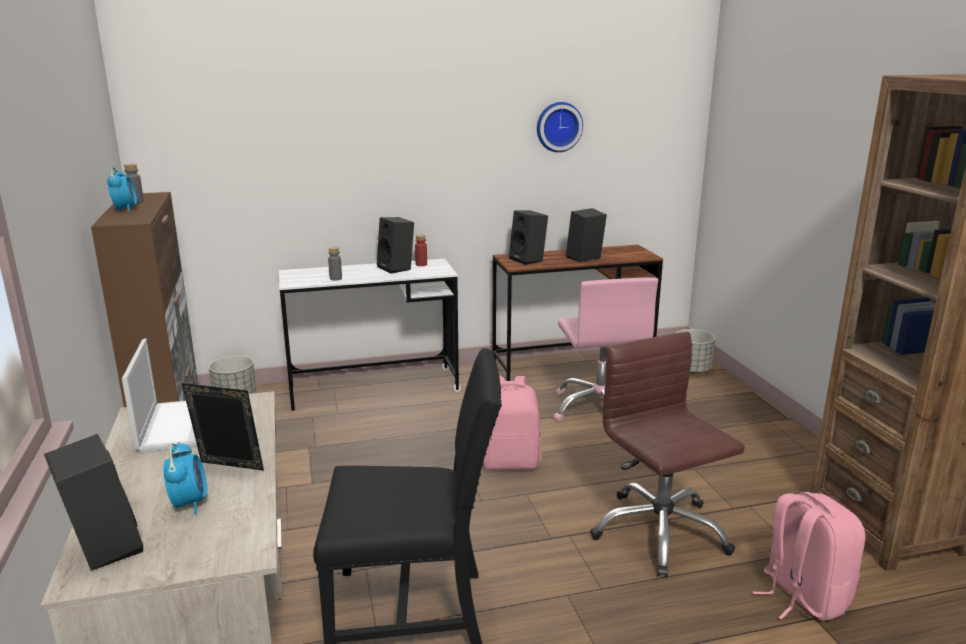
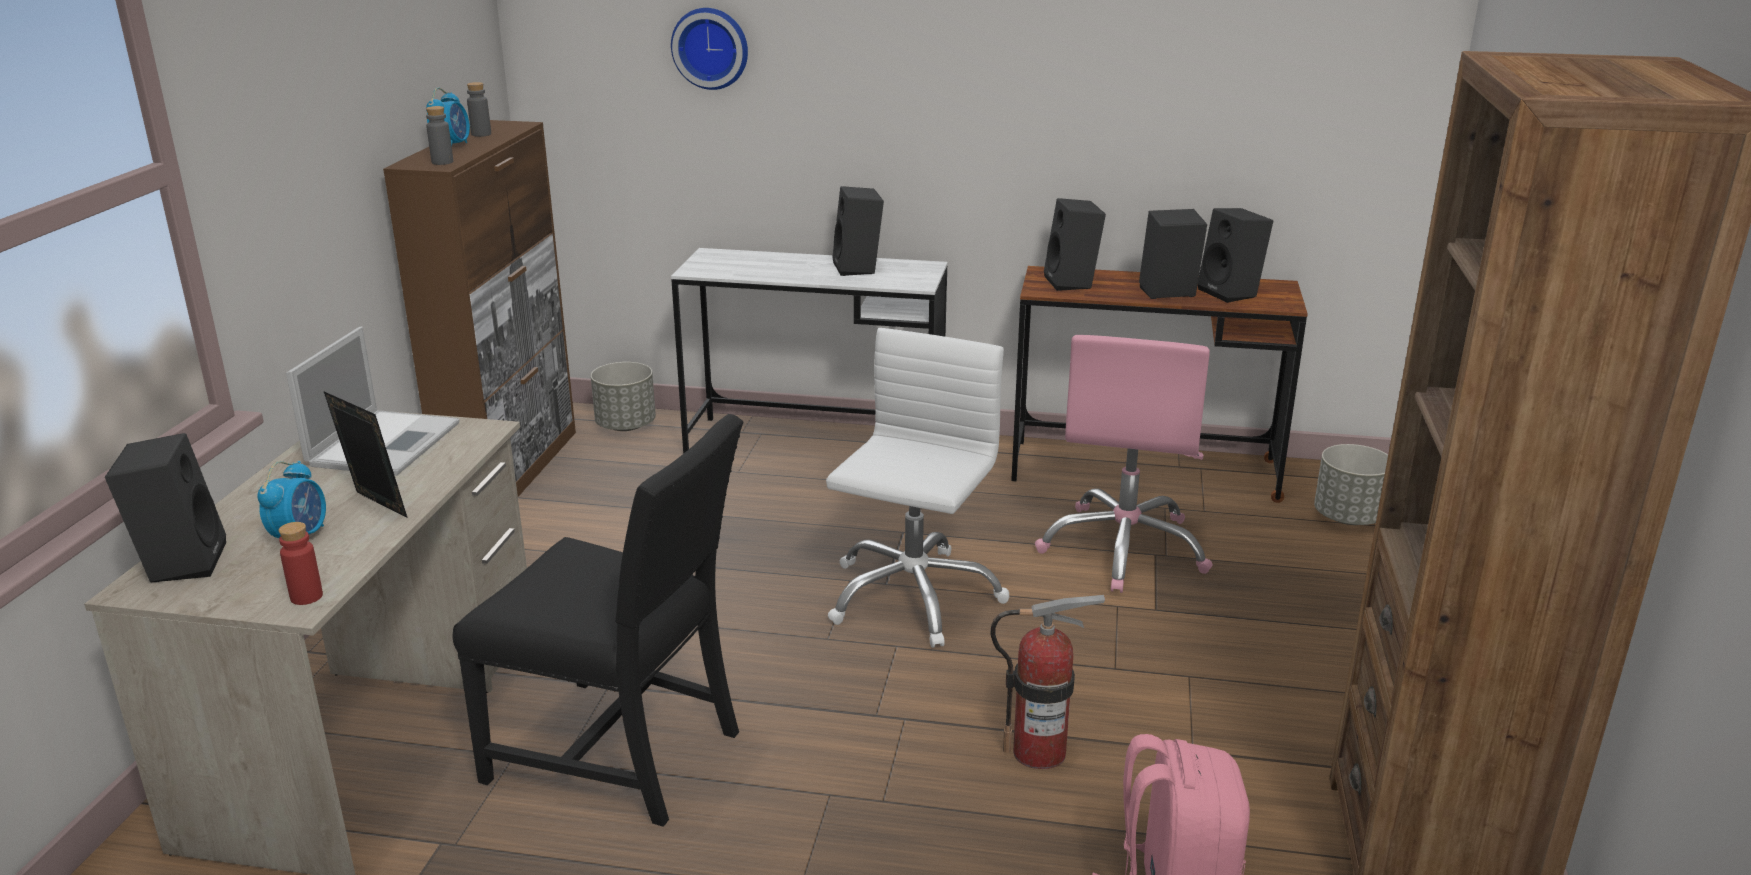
camera: 25 degrees right, 5 degrees up
grey bottle [328,247,342,281] -> grey bottle moved to [426,106,453,165]
red bottle [415,235,427,266] -> red bottle moved to [278,522,323,605]
pink backpack [483,376,542,470] -> white office chair [826,328,1009,648]
wall clock [537,102,583,152] -> wall clock moved to [671,8,748,90]
brown office chair [590,332,745,578] -> fire extinguisher [990,595,1105,769]
none -> black speaker [1198,208,1273,303]

